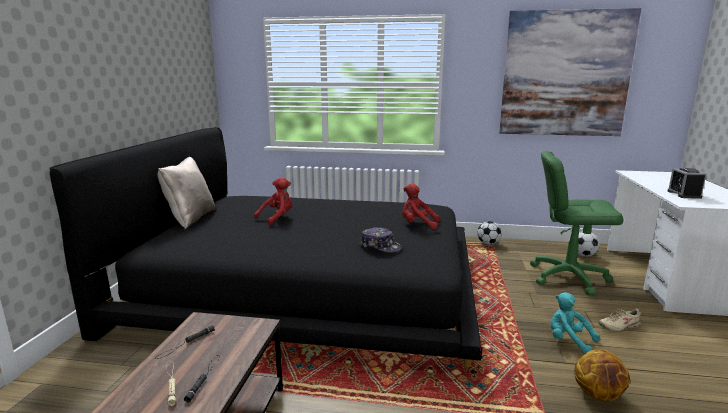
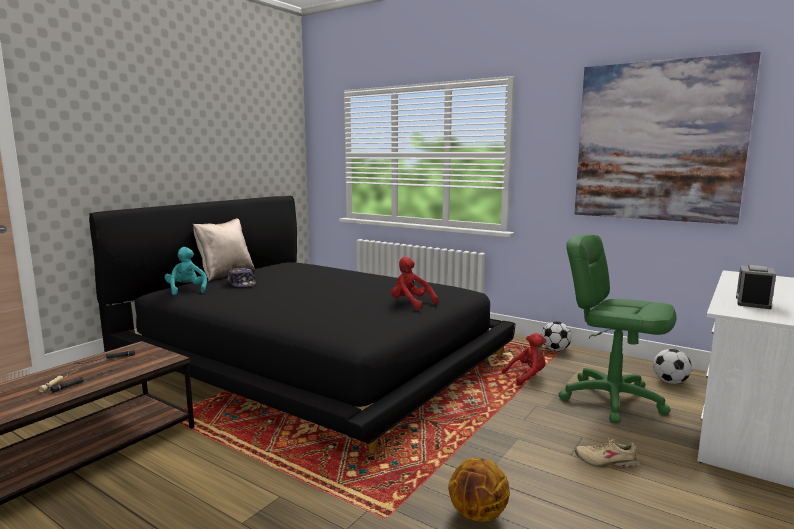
camera: 25 degrees right, 5 degrees down
red plush toy [254,177,292,226] -> red plush toy moved to [502,333,546,386]
cap [359,227,402,253] -> cap moved to [227,267,256,287]
turquoise plush toy [550,292,600,354] -> turquoise plush toy moved to [165,247,207,295]

